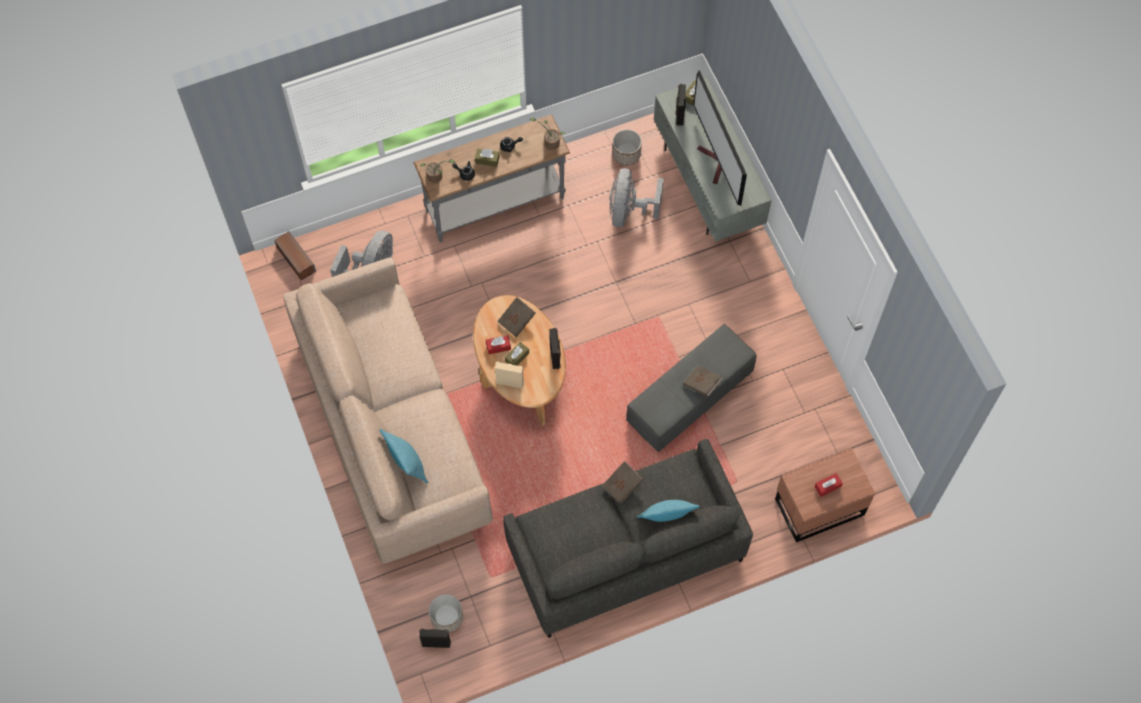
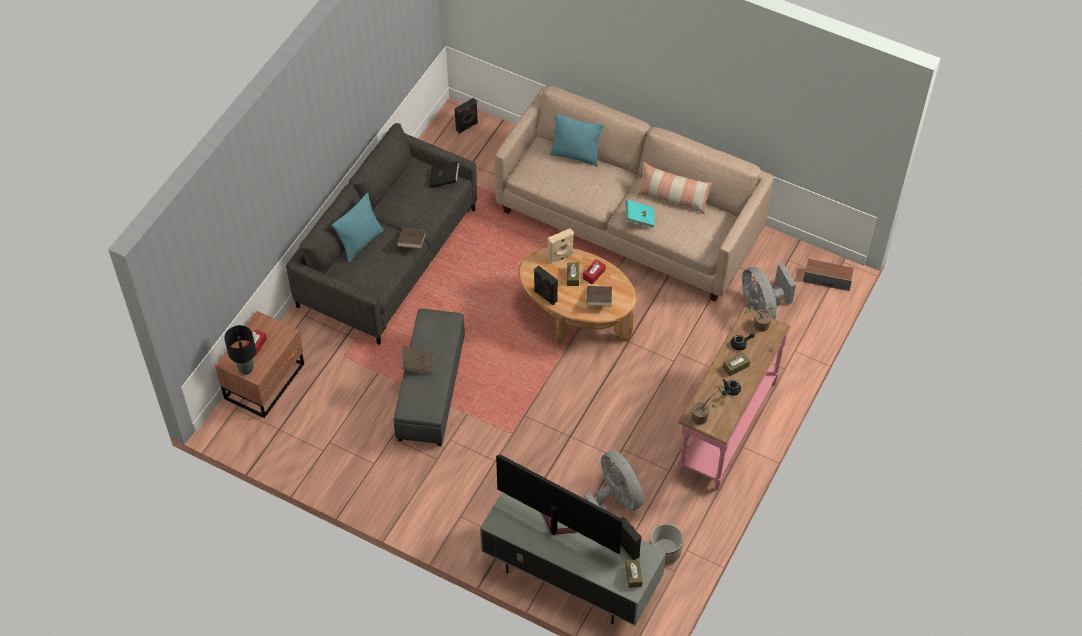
camera: 140 degrees right, 10 degrees down
grey console table [413,115,570,242] -> pink console table [678,307,791,490]
planter [429,594,463,633] -> none
none -> black table lamp [224,325,256,375]
none -> black book [429,161,460,188]
none -> turquoise book [625,200,655,228]
none -> pillow [637,162,712,214]

